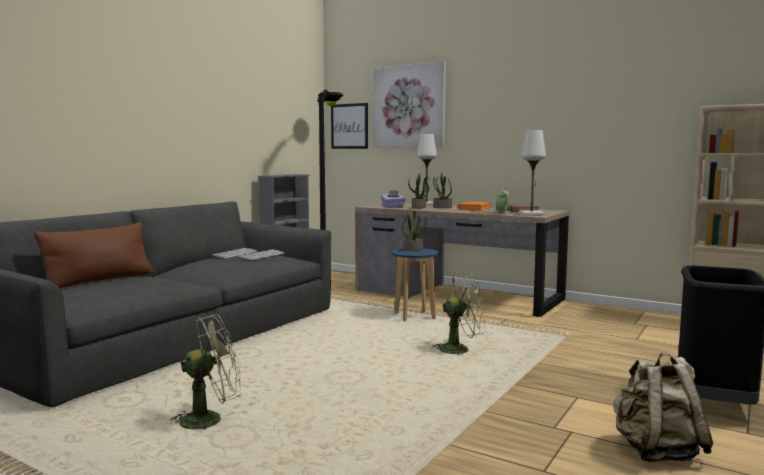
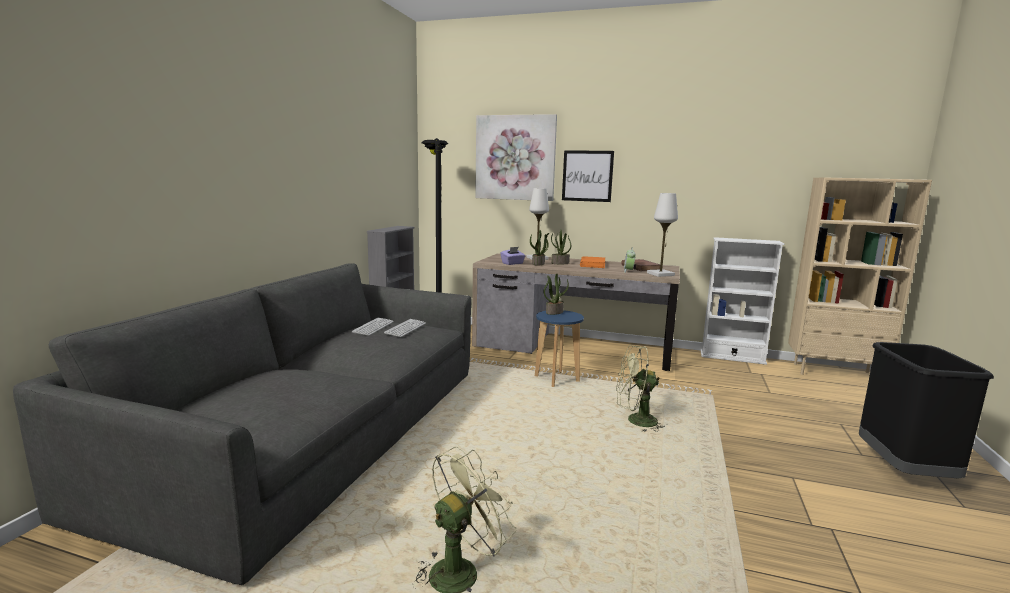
camera: 15 degrees left, 5 degrees up
brown pillow [34,222,153,288] -> none
picture [331,103,368,149] -> picture moved to [562,150,614,202]
green fan [429,272,487,355] -> green fan turned 150 degrees counterclockwise [616,345,664,432]
beige backpack [613,352,713,462] -> none
none -> white bookcase [701,237,784,365]

